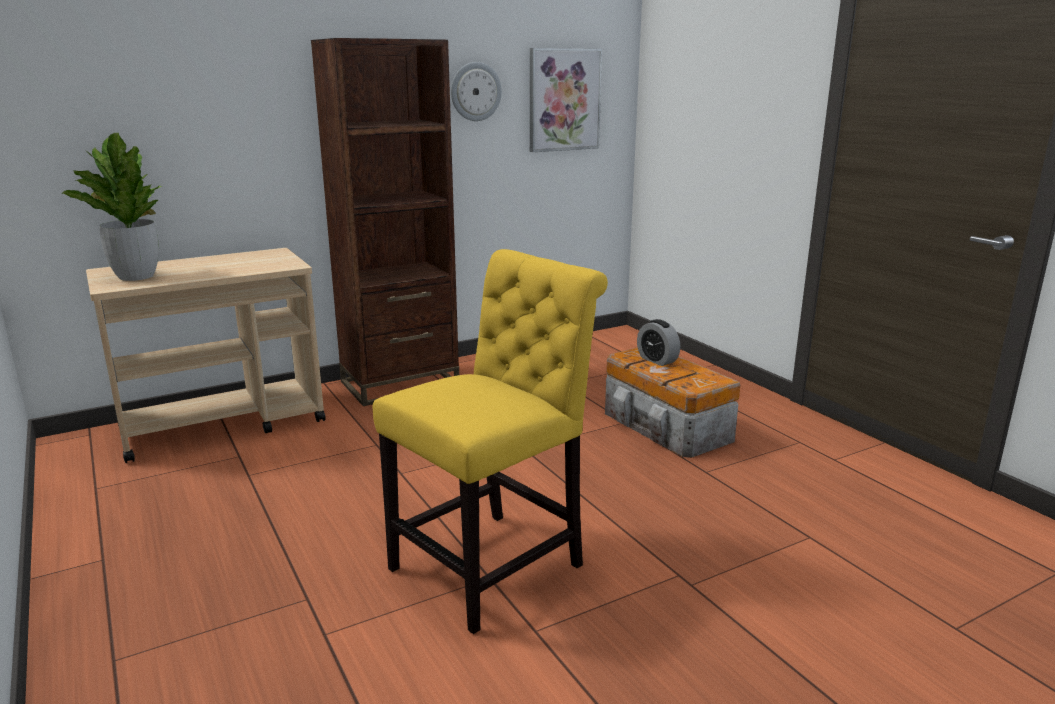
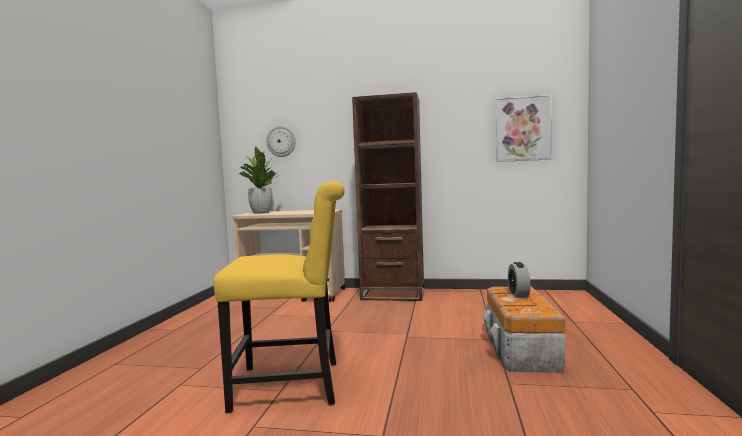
camera: 40 degrees right, 15 degrees down
wall clock [451,62,502,121] -> wall clock moved to [266,126,296,157]

